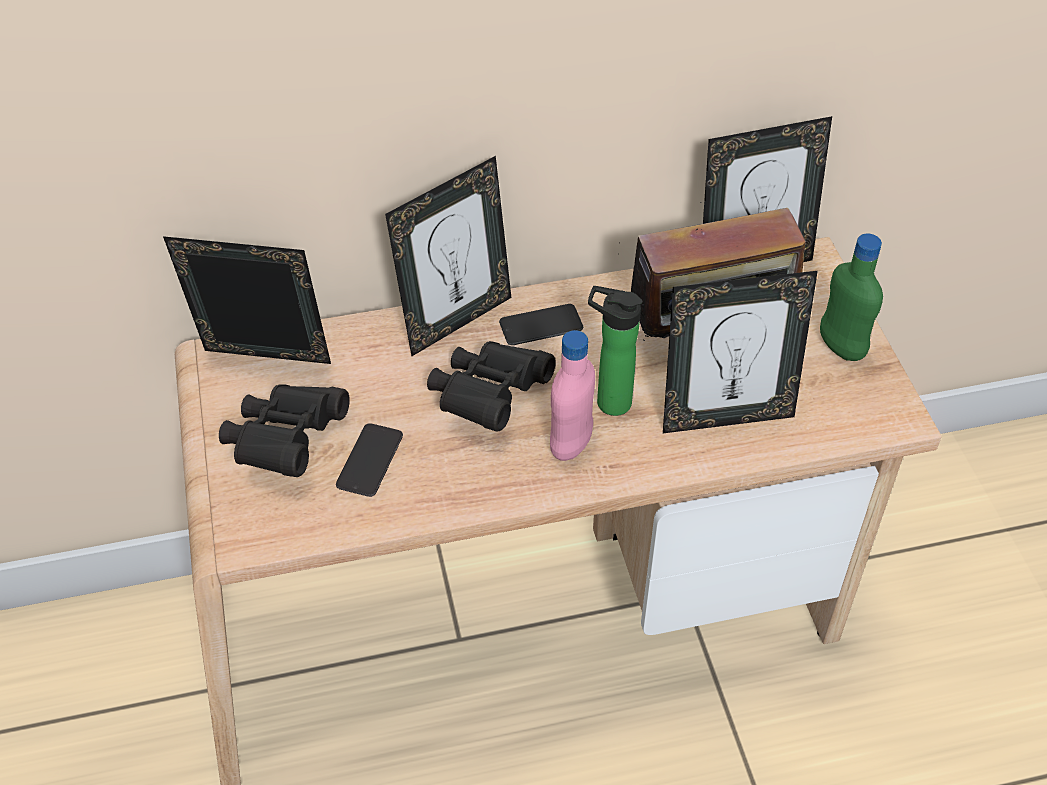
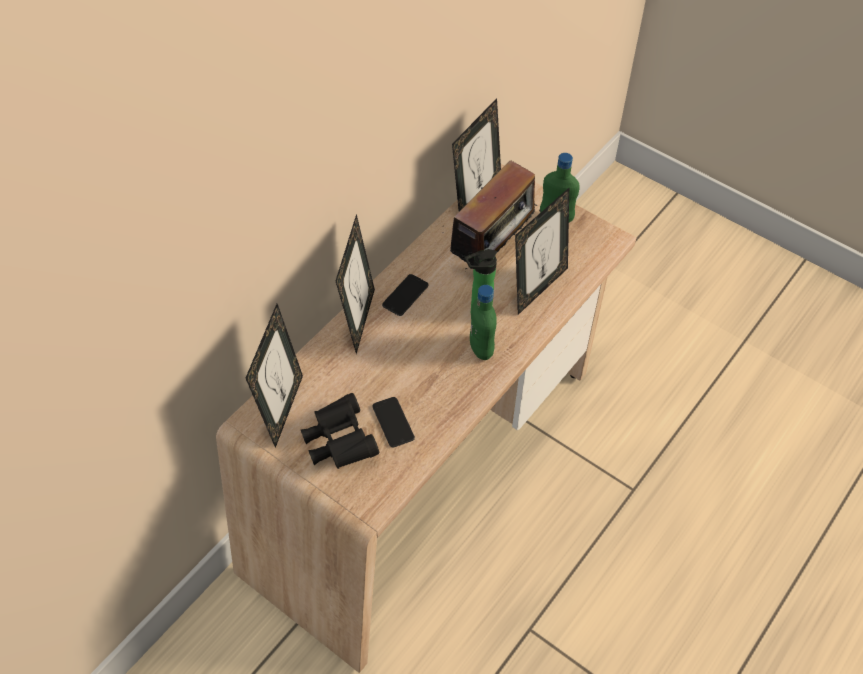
camera: 40 degrees left, 5 degrees up
picture frame [163,236,331,364] -> picture frame turned 135 degrees clockwise [246,304,303,448]
black binoculars [427,341,556,432] -> none
pink bottle [550,330,595,461] -> green bottle [470,285,497,360]

